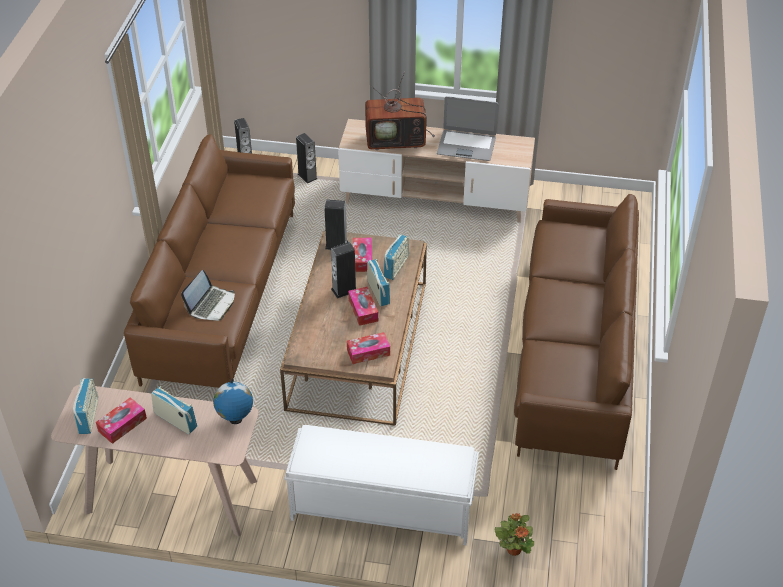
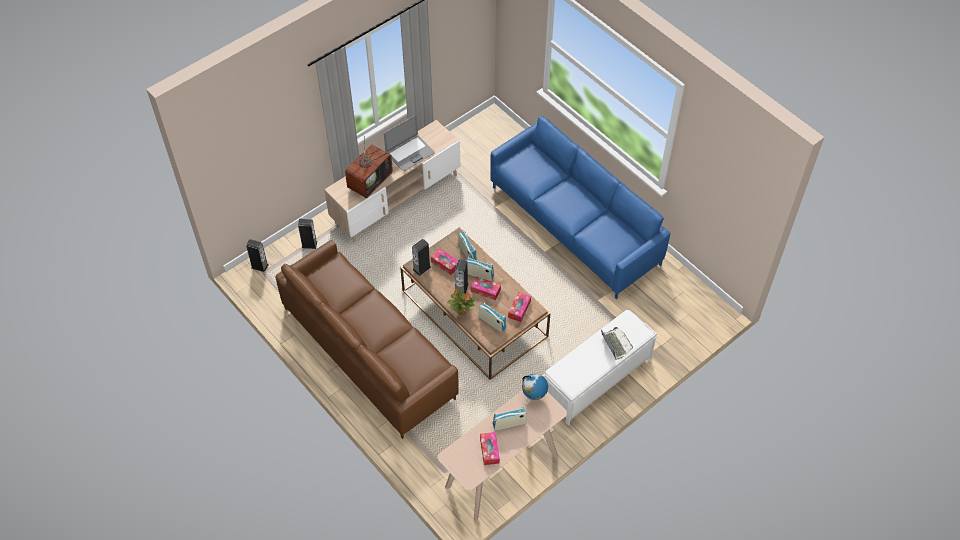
camera: 50 degrees left, 10 degrees up
radio [73,378,98,434] -> radio moved to [478,303,506,333]
laptop [181,270,235,321] -> laptop moved to [601,327,633,360]
potted plant [495,513,534,556] -> potted plant moved to [447,288,476,315]
brown sofa [514,194,639,470] -> blue sofa [490,116,670,299]

